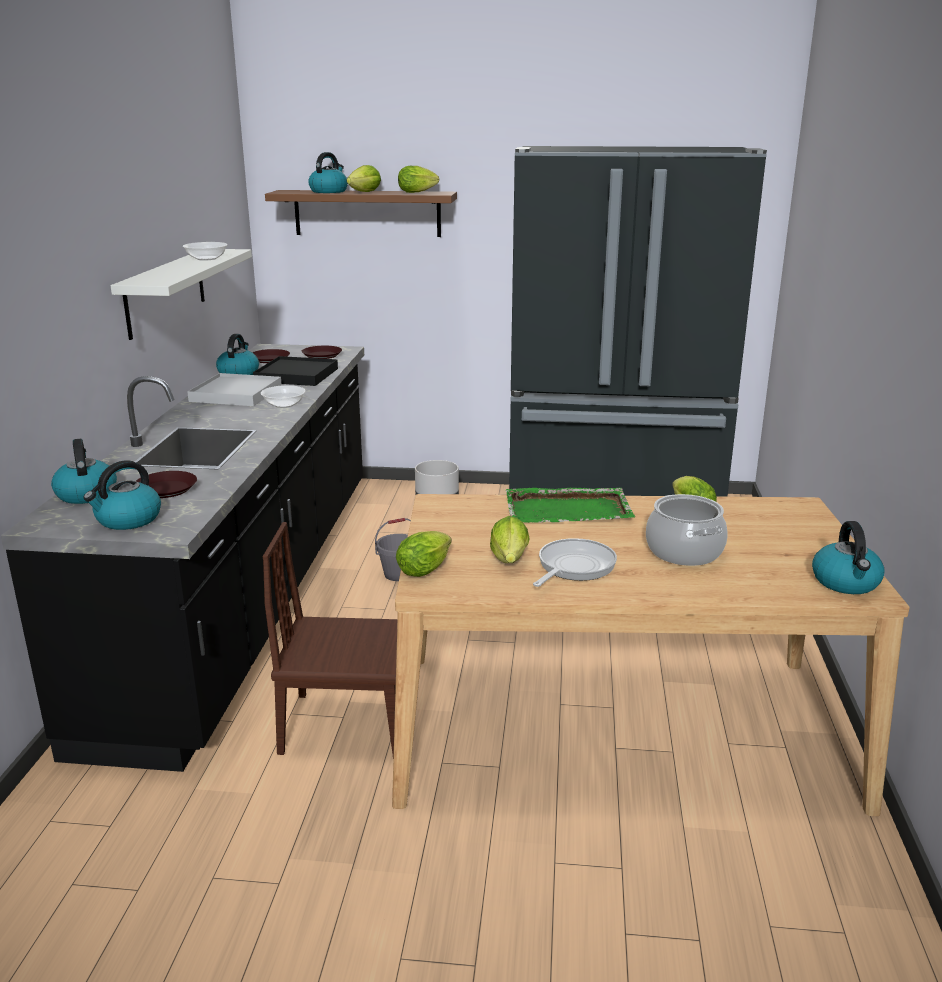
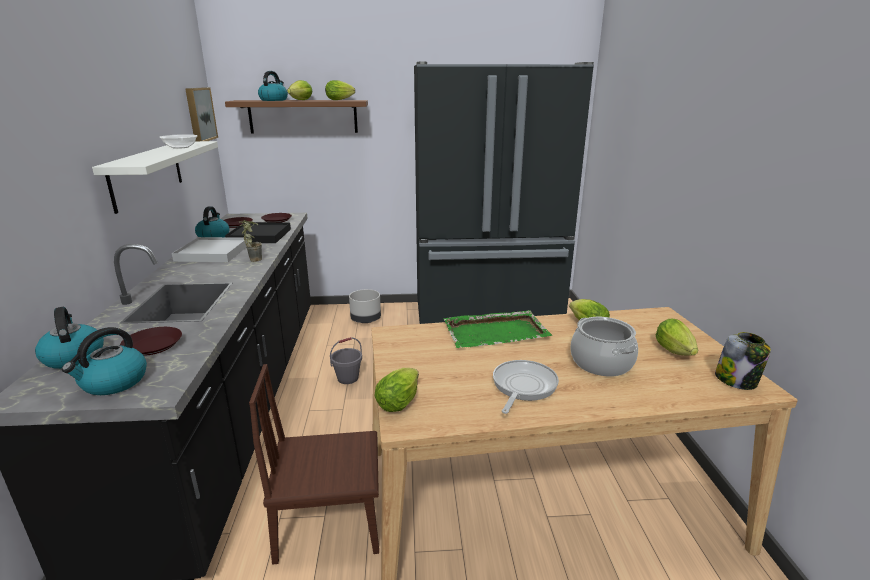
camera: 10 degrees left, 0 degrees up
bowl [261,385,306,408] -> potted plant [240,220,262,262]
lettuce [490,516,529,563] -> lettuce moved to [656,318,698,356]
kettle [812,521,885,594] -> jar [715,332,771,390]
none -> picture [185,87,218,141]

